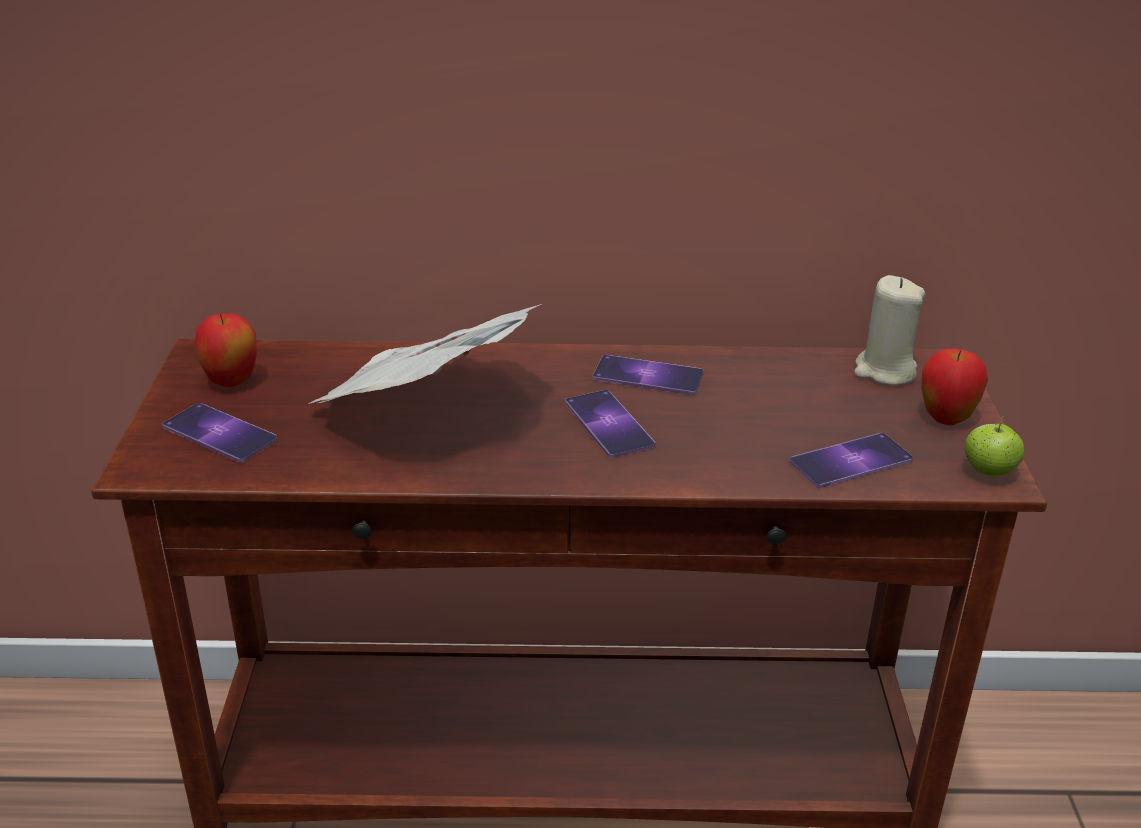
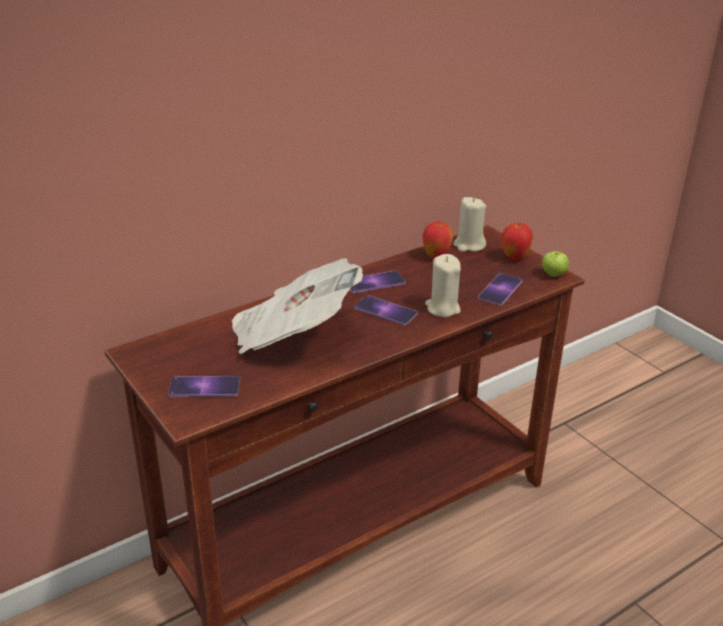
camera: 35 degrees left, 0 degrees up
apple [194,314,257,387] -> apple moved to [423,222,453,259]
none -> beige candle [425,254,461,317]

